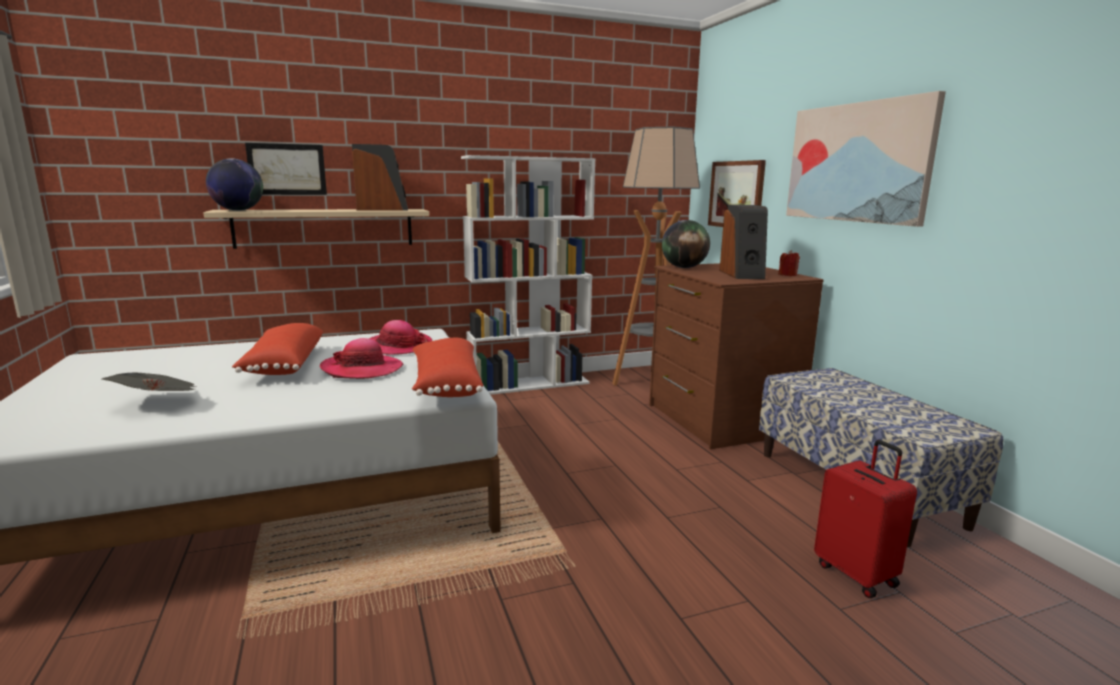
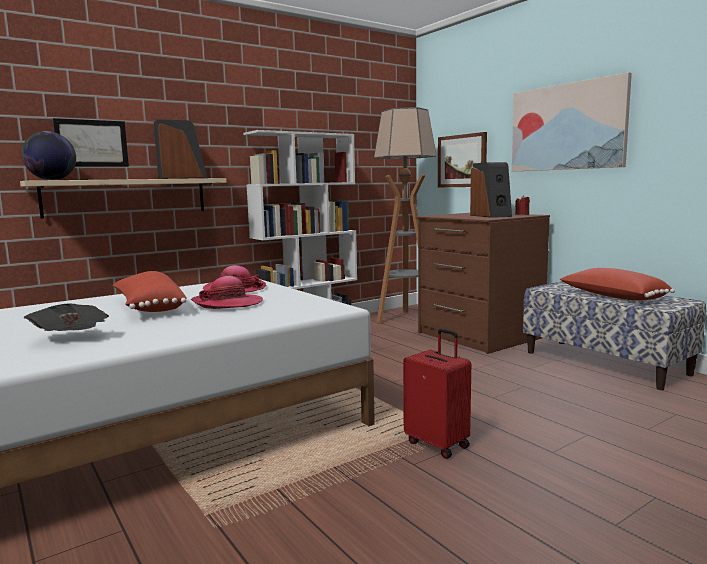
camera: 15 degrees left, 5 degrees down
red pillow [412,338,483,397] -> red pillow moved to [560,268,675,300]
globe [662,220,710,268] -> none
red suitcase [814,440,917,598] -> red suitcase moved to [403,329,471,459]

